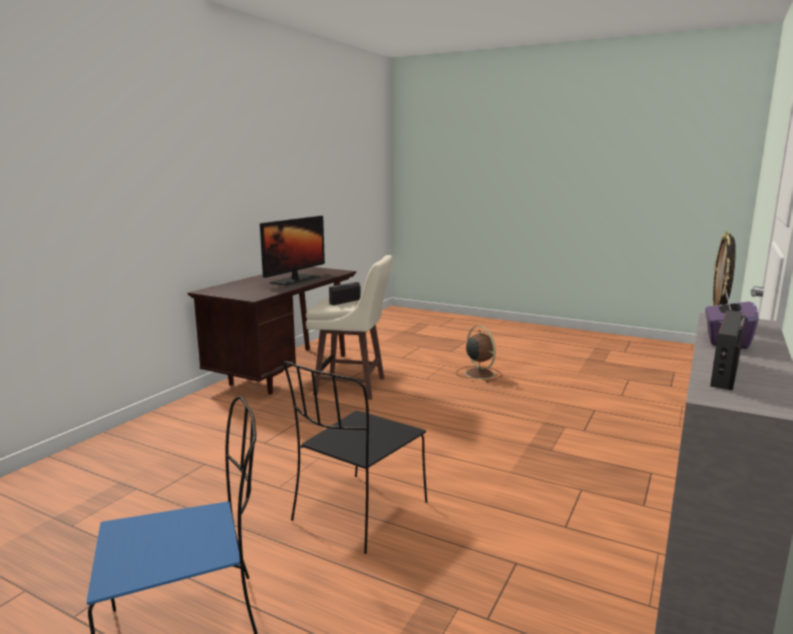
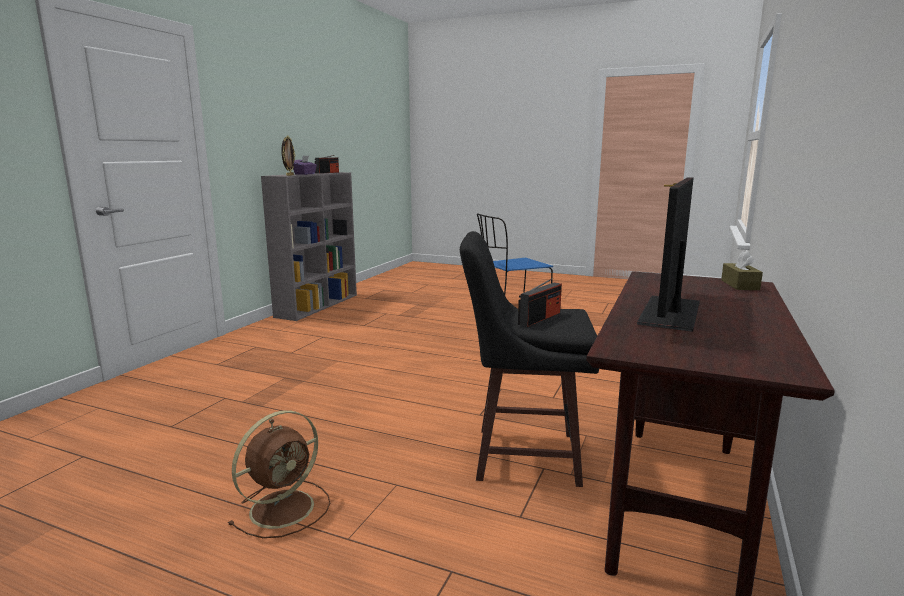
camera: 175 degrees right, 0 degrees up
black chair [284,361,427,554] -> none
beige stool [306,255,392,400] -> black stool [460,231,600,487]
brown fan [456,326,502,382] -> brown fan turned 105 degrees counterclockwise [228,410,330,538]
none -> brown tissue box [721,250,763,290]

